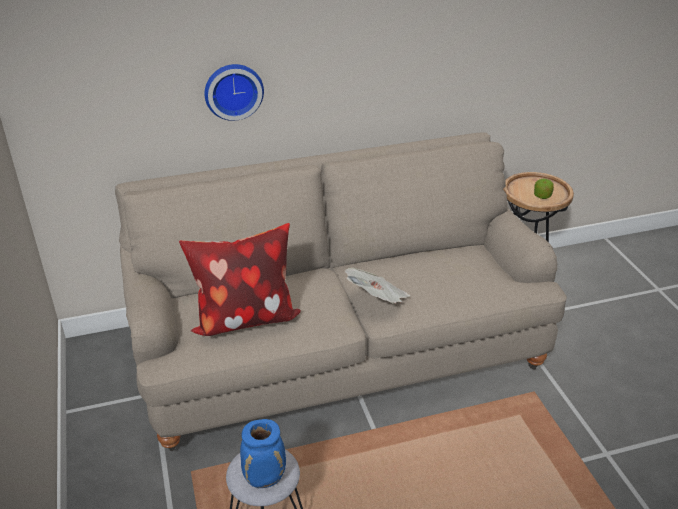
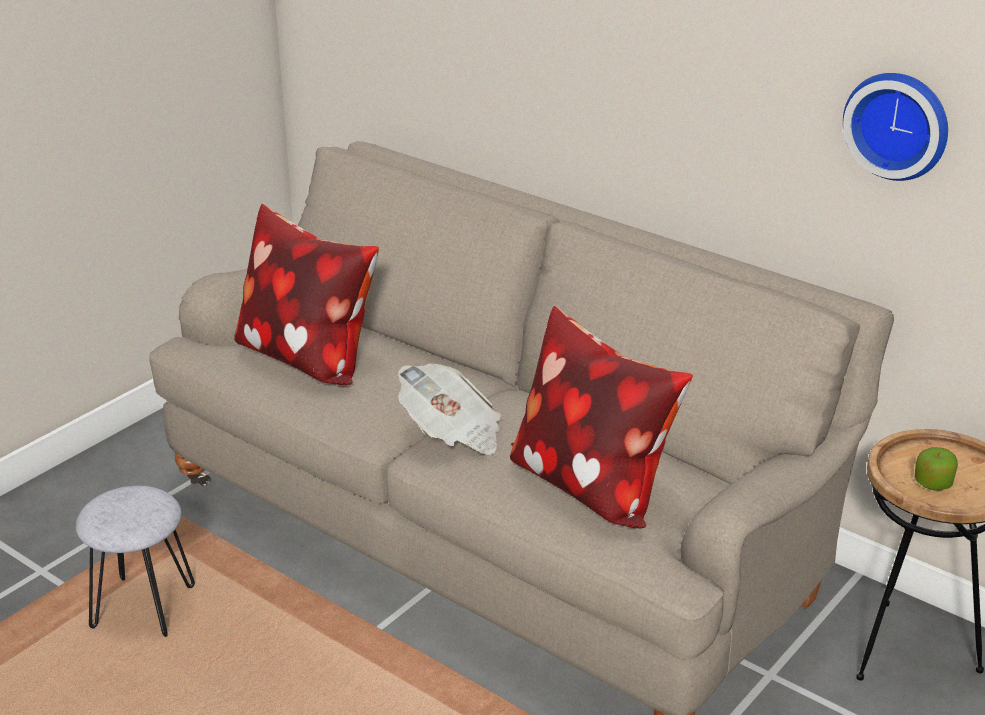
camera: 55 degrees right, 5 degrees down
wall clock [204,64,264,121] -> wall clock moved to [843,73,948,181]
blue vase [240,419,286,488] -> none
none -> pillow [510,306,693,528]

